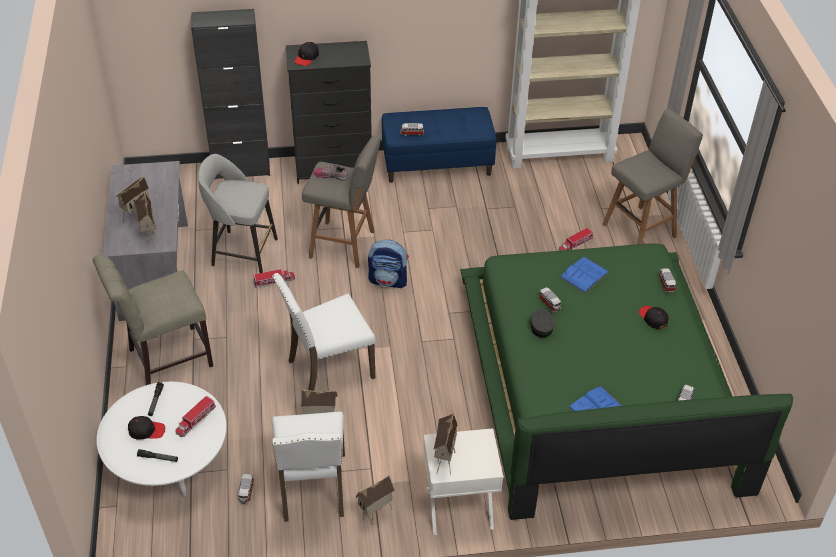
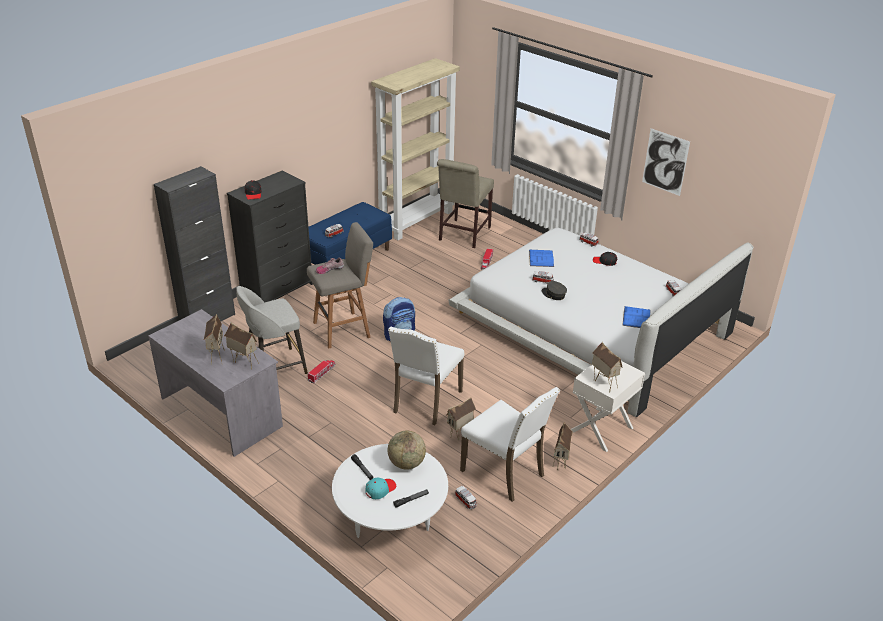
camera: 40 degrees left, 10 degrees down
beige chair [93,255,213,385] -> beige chair moved to [437,159,494,248]
black cap [128,416,165,439] -> turquoise cap [366,478,396,499]
toy truck [175,396,216,437] -> globe [388,431,426,470]
green bed [460,244,793,520] -> white bed [449,228,754,417]
grey stool [603,109,703,244] -> none
none -> picture [642,128,690,196]

